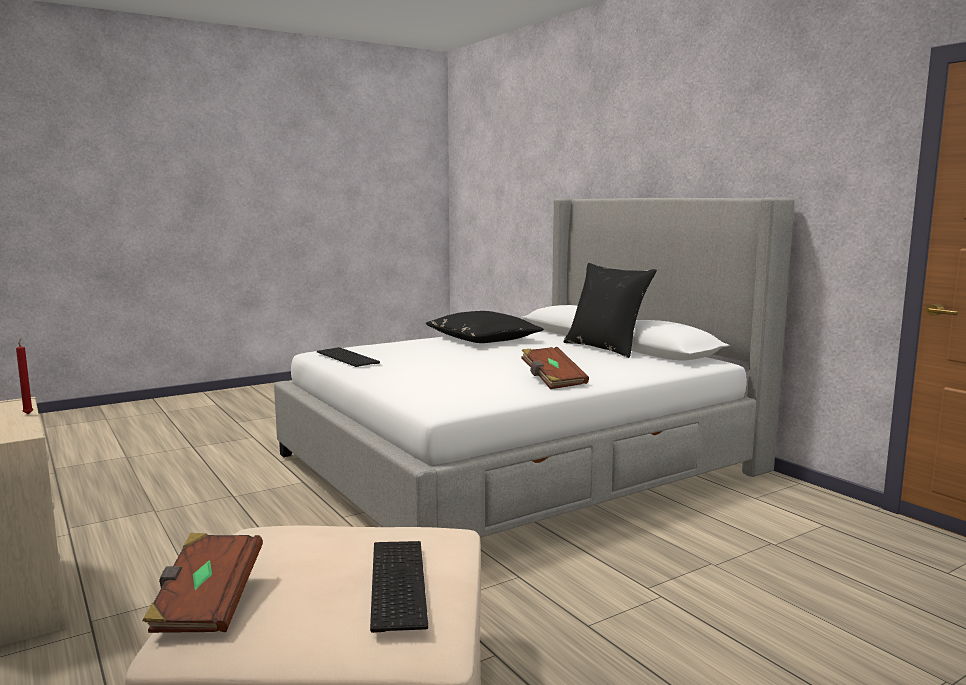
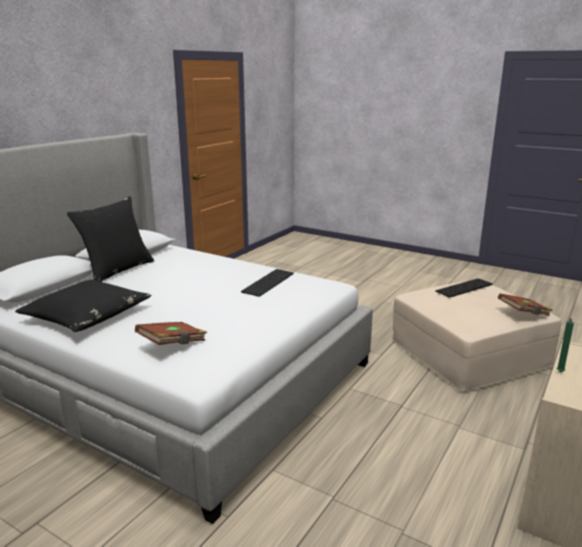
camera: 115 degrees left, 10 degrees up
red candle [16,339,33,414] -> green candle [557,318,574,372]
keyboard [317,347,380,367] -> keyboard moved to [241,269,294,297]
brown book [521,347,589,389] -> brown book moved to [135,322,207,345]

